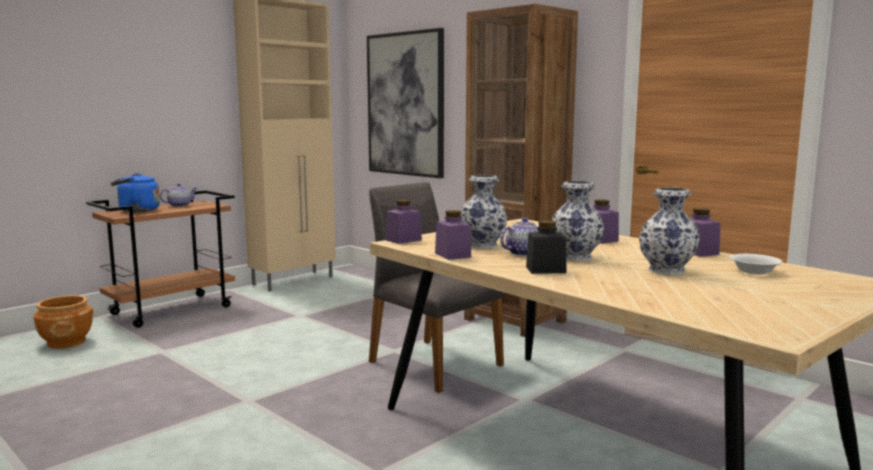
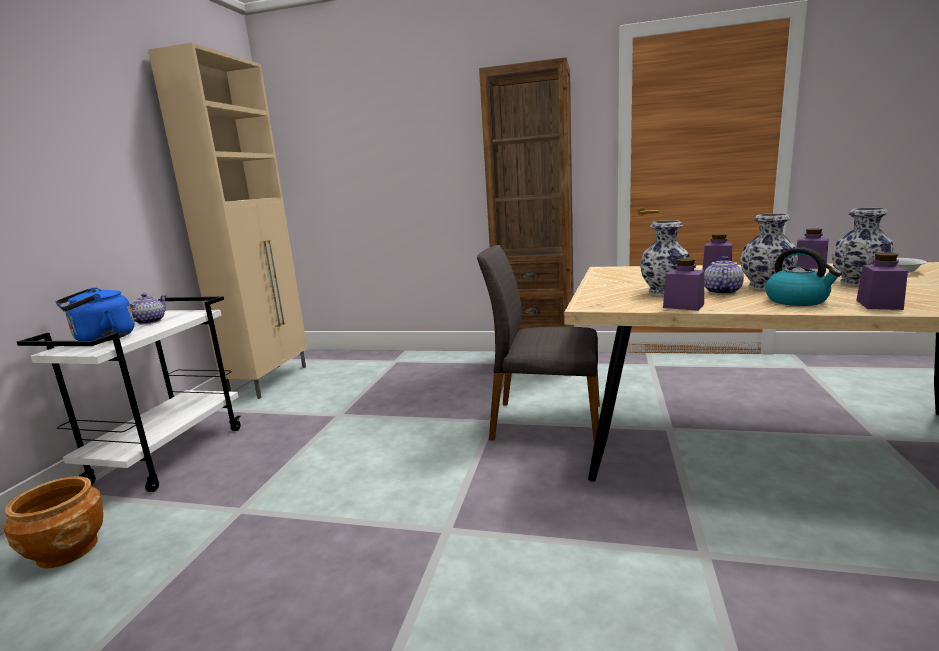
camera: 30 degrees left, 5 degrees up
brown cart [86,190,235,328] -> white cart [17,297,241,492]
picture [367,28,444,178] -> none
purple jar [386,200,422,244] -> purple jar moved to [856,253,908,310]
black jar [526,220,566,274] -> kettle [765,247,842,306]

